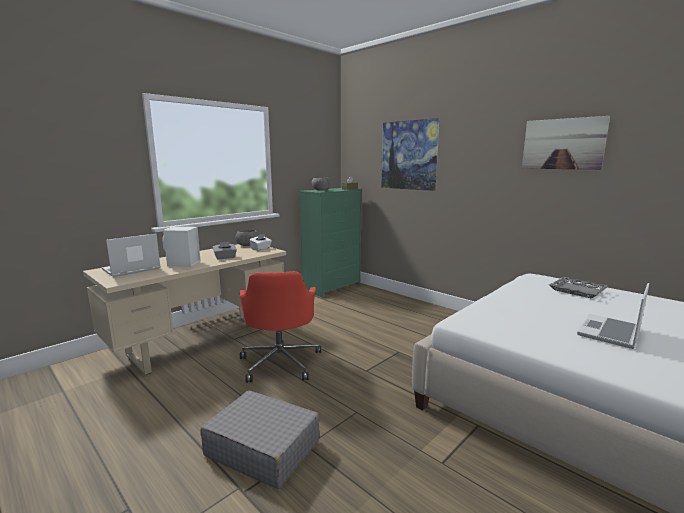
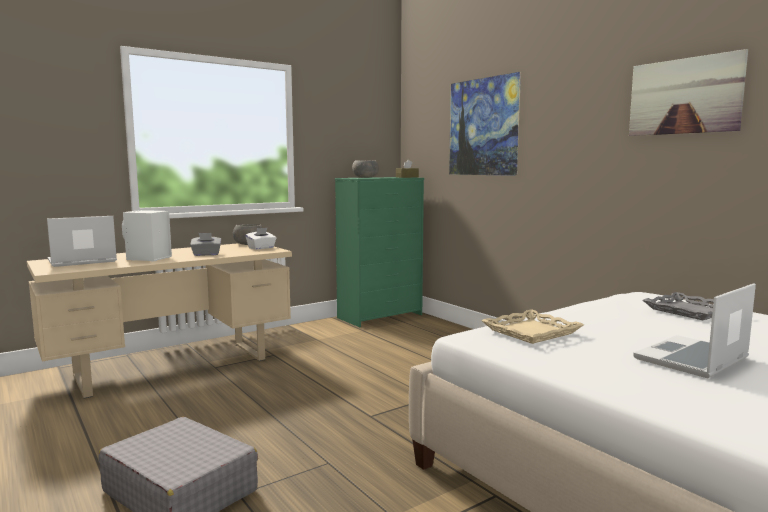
camera: 10 degrees right, 5 degrees down
red office chair [240,271,321,383] -> none
none -> beige tray [481,309,584,344]

